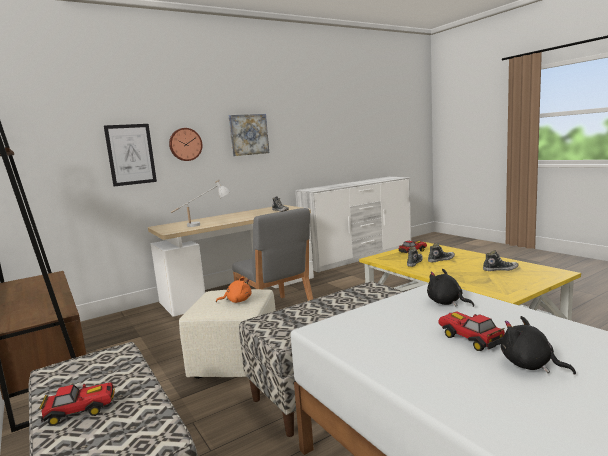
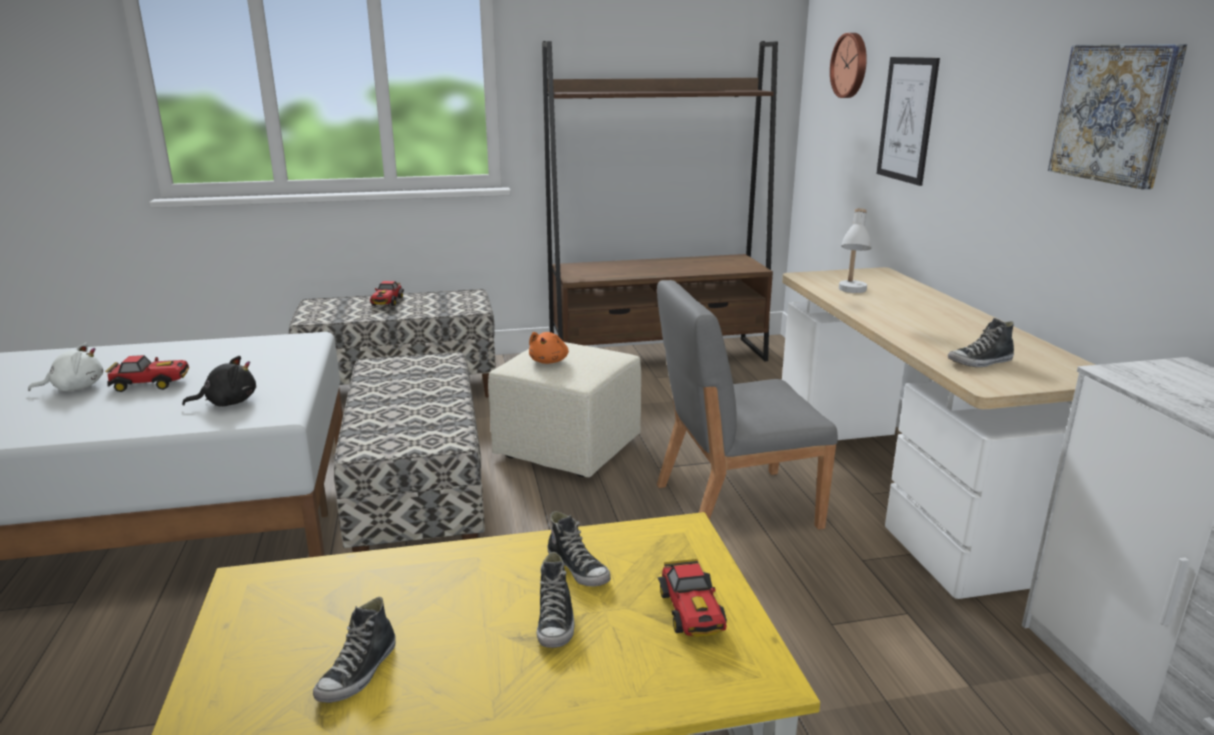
camera: 110 degrees right, 10 degrees up
wall clock [169,128,202,161] -> wall clock moved to [830,33,867,98]
black plush toy [501,316,576,374] -> white plush toy [28,343,103,391]

